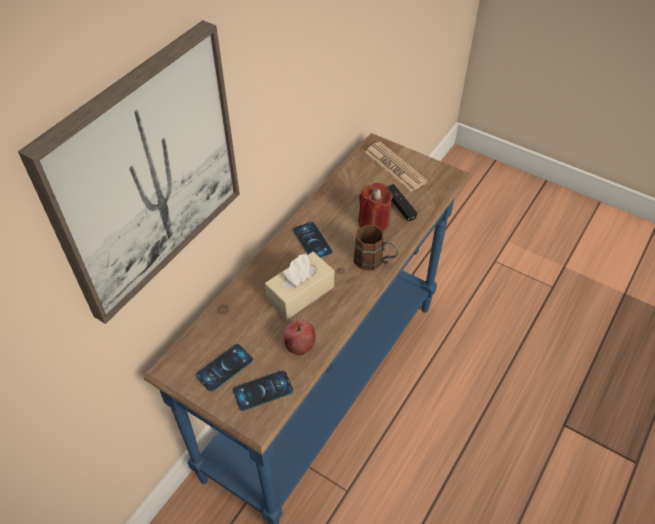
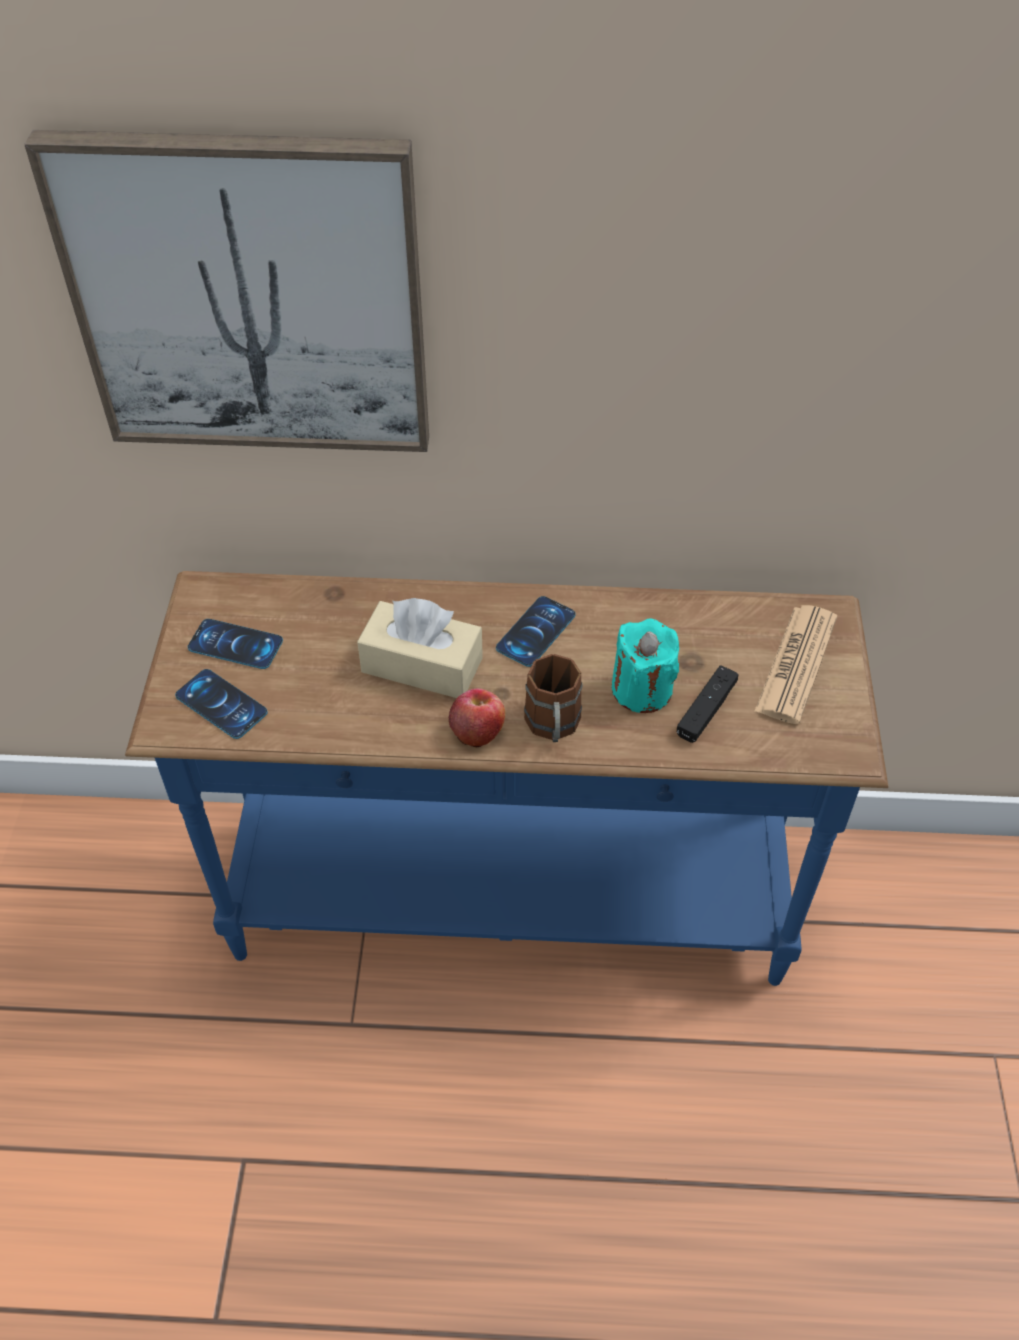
camera: 60 degrees right, 0 degrees up
apple [284,320,316,356] -> apple moved to [449,688,505,748]
red candle [358,183,393,231] -> turquoise candle [612,619,679,713]

